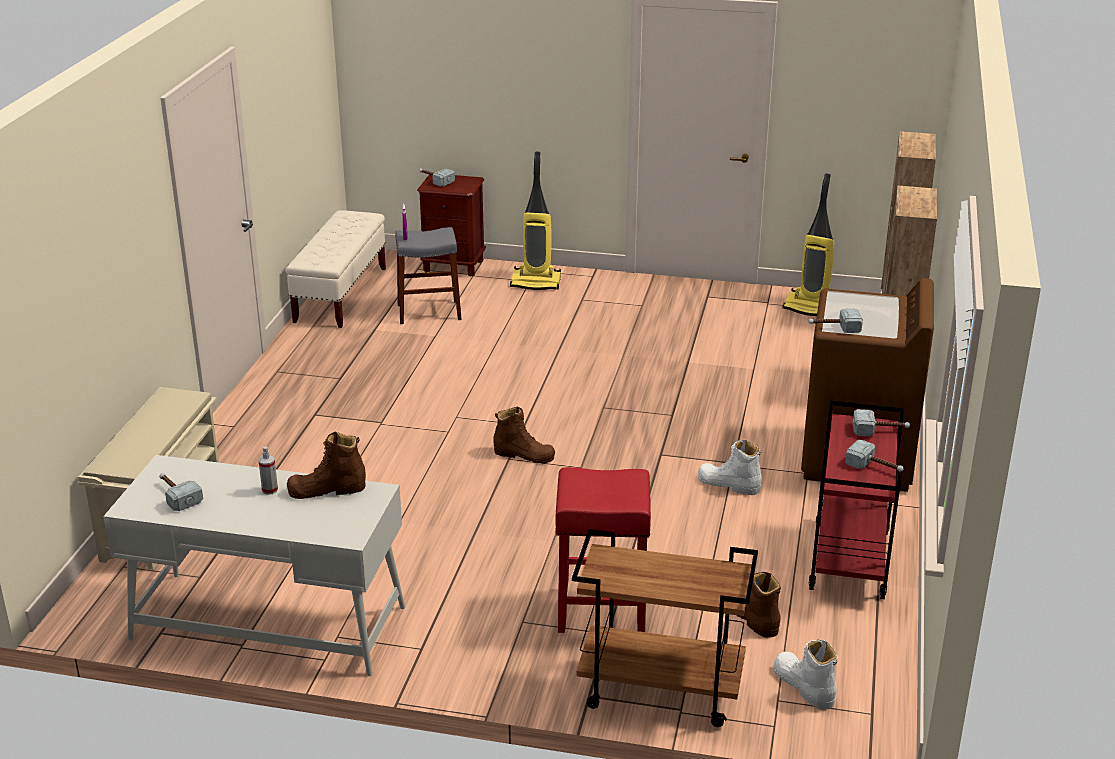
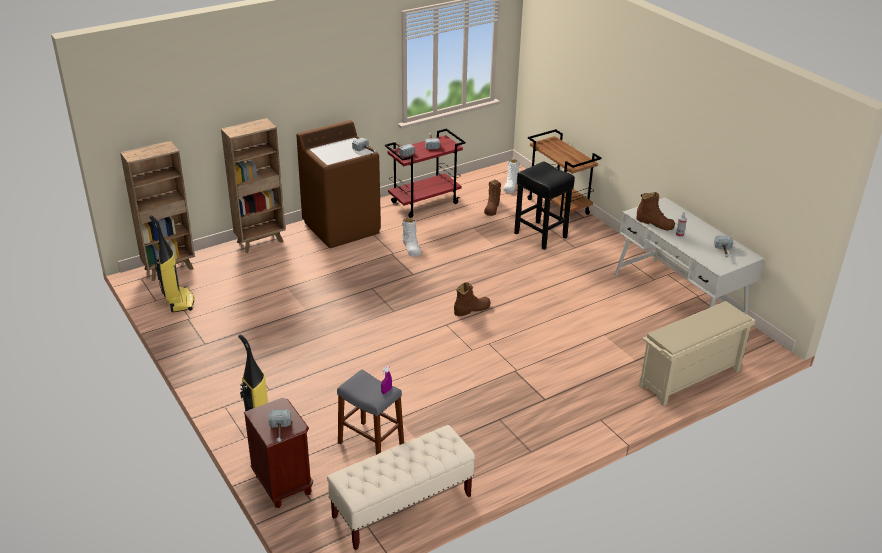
camera: 135 degrees left, 5 degrees up
brown boot [493,407,555,464] -> brown boot turned 90 degrees clockwise [454,283,491,316]
red stool [555,467,651,633] -> black stool [514,161,575,250]

